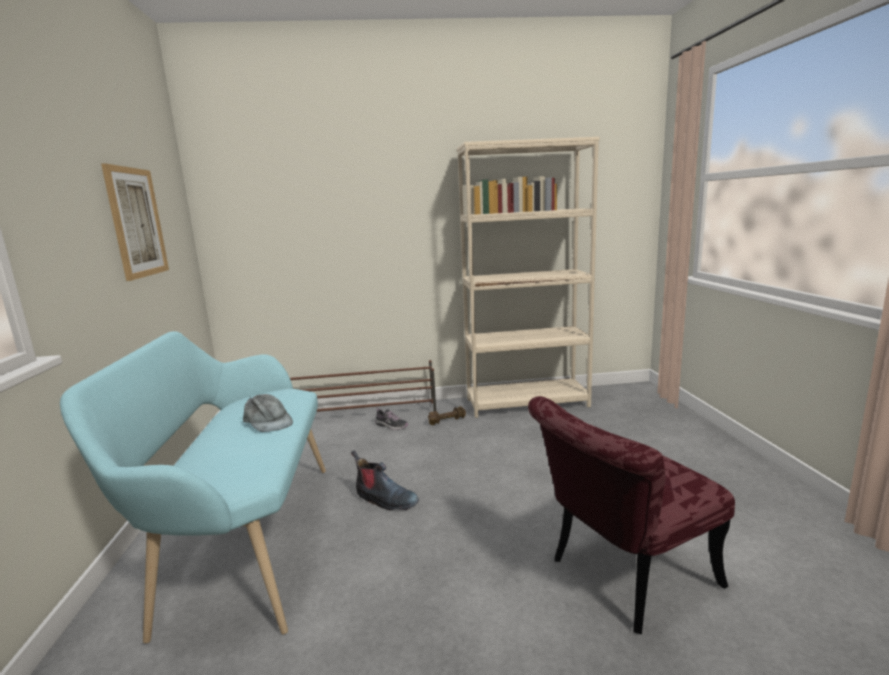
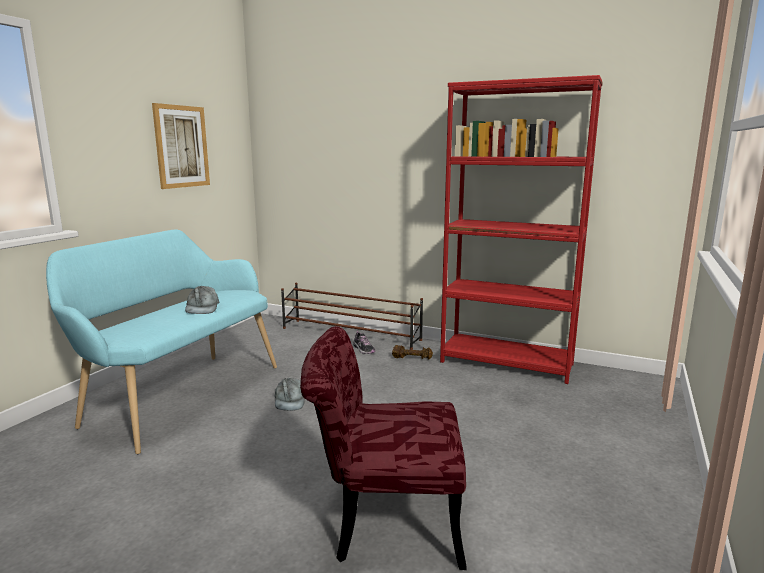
camera: 30 degrees right, 0 degrees up
boot [351,450,419,511] -> grey cap [274,378,305,411]
beige bookcase [457,137,600,418] -> red bookcase [440,75,603,384]

